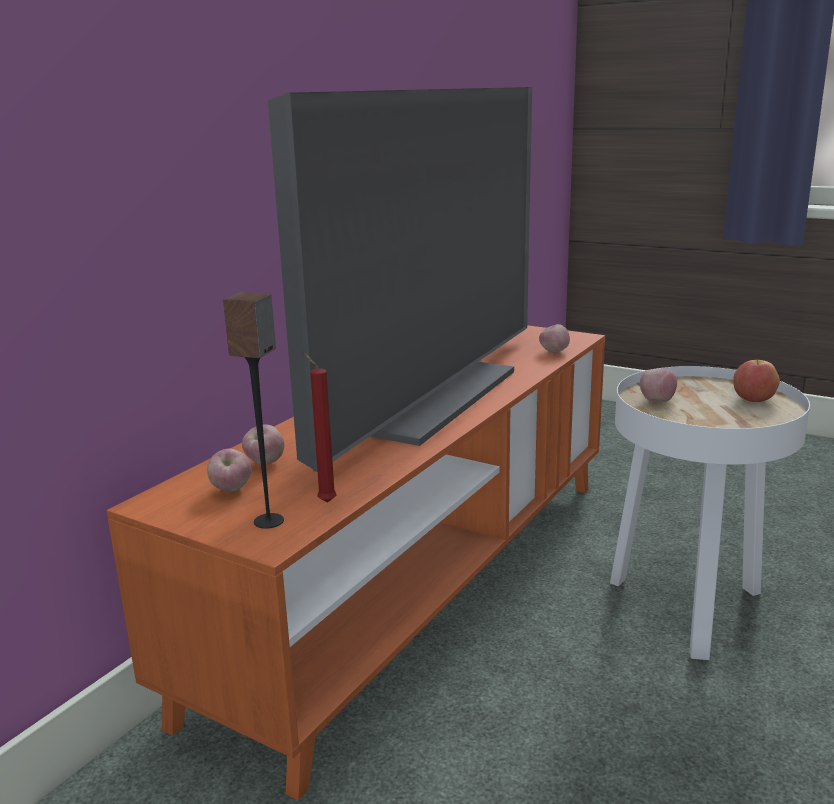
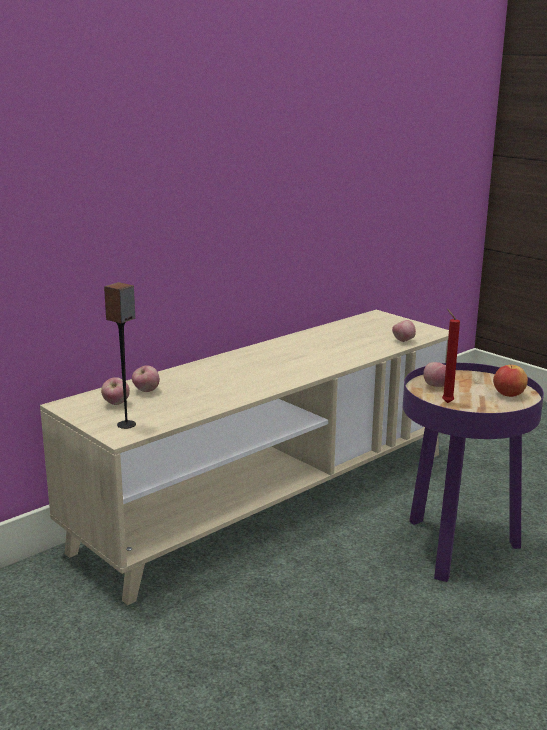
camera: 15 degrees right, 0 degrees up
orange tv stand [106,325,605,801] -> beige tv stand [40,310,449,605]
television [268,87,532,472] -> none
red candle [303,353,336,503] -> red candle moved to [442,309,460,403]
white side table [610,366,810,660] -> purple side table [403,363,544,582]

